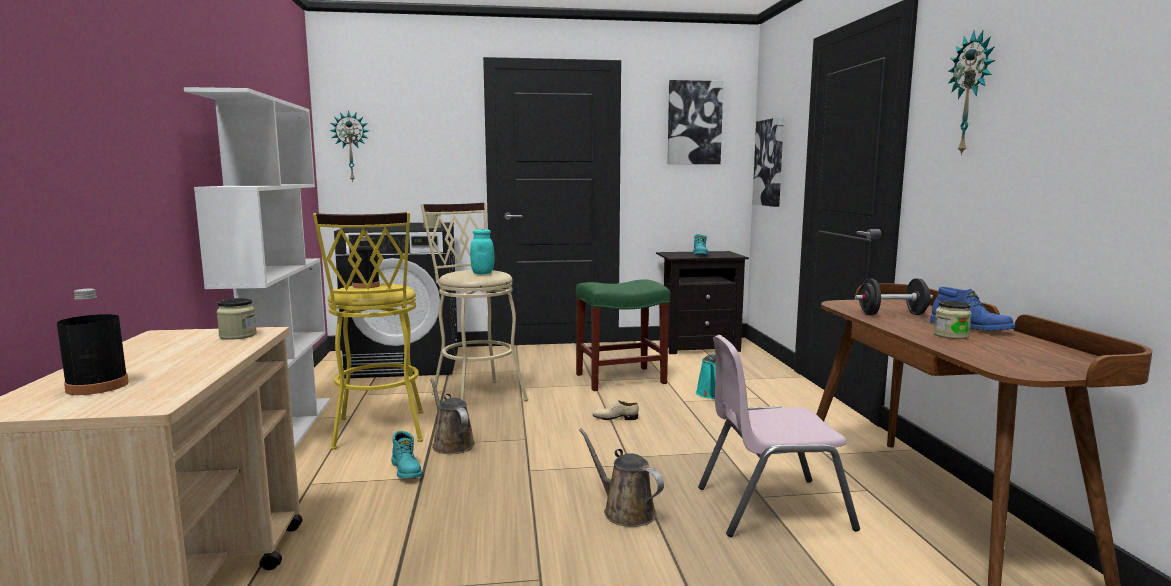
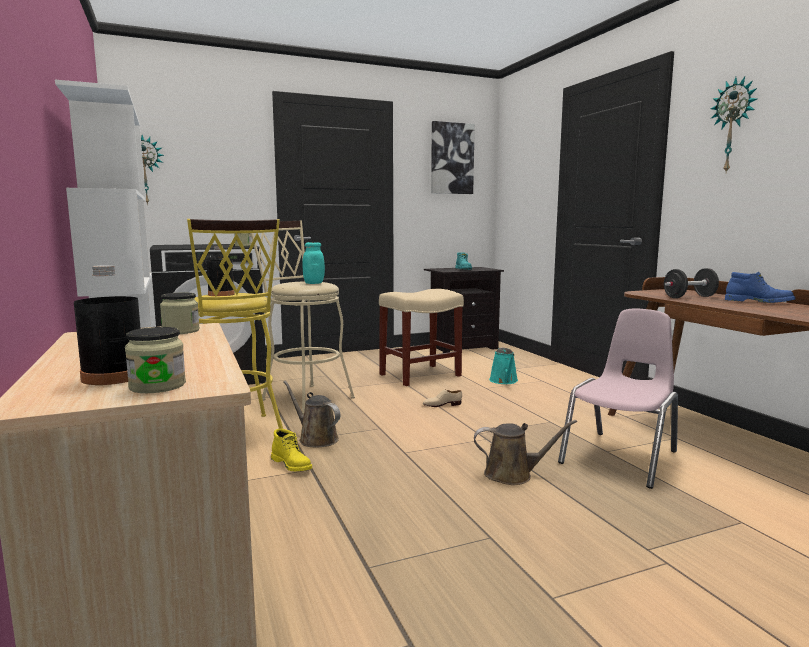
camera: 15 degrees left, 0 degrees up
turquoise boot [391,431,422,479] -> yellow boot [271,429,312,471]
green stool [576,279,670,391] -> beige stool [379,289,464,386]
brown watering can [579,428,664,527] -> brown watering can turned 150 degrees clockwise [474,420,577,485]
pink chair [698,335,860,537] -> pink chair turned 150 degrees clockwise [558,309,678,489]
picture [753,117,784,207] -> none
jar [934,301,972,339] -> jar moved to [125,327,186,393]

